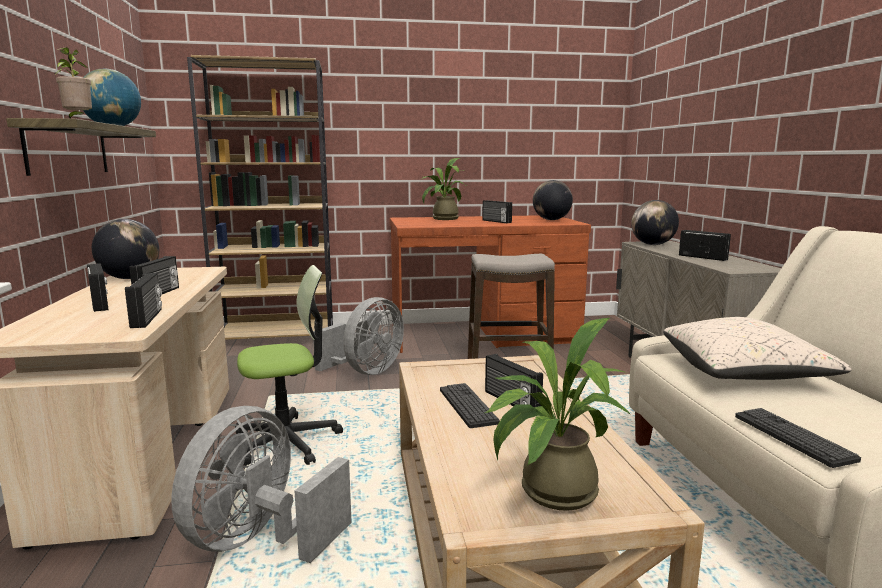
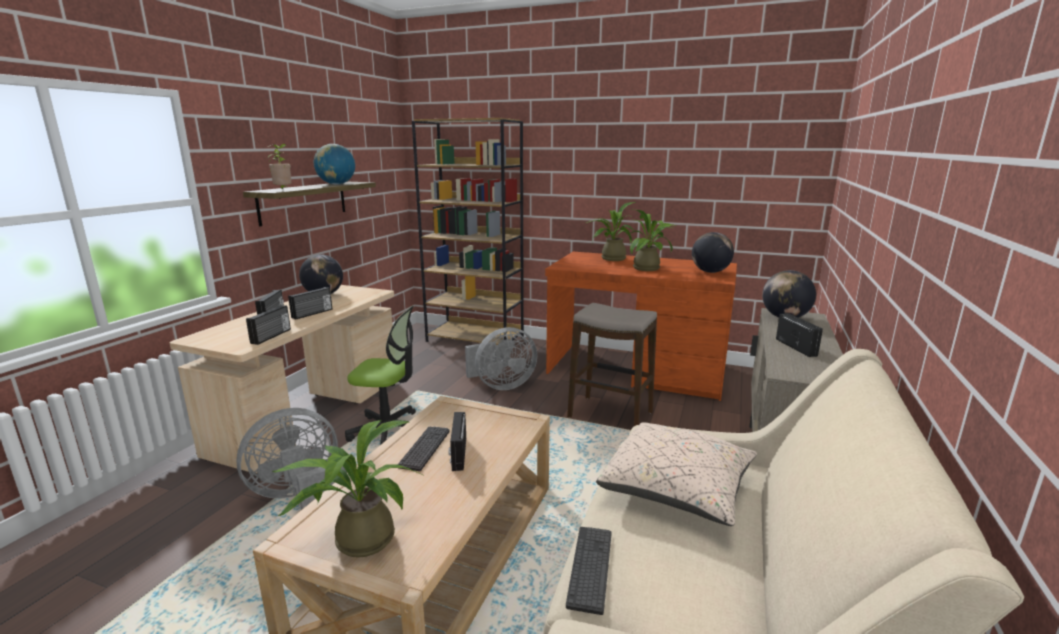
camera: 30 degrees right, 5 degrees up
radio [482,200,512,223] -> potted plant [629,210,677,271]

